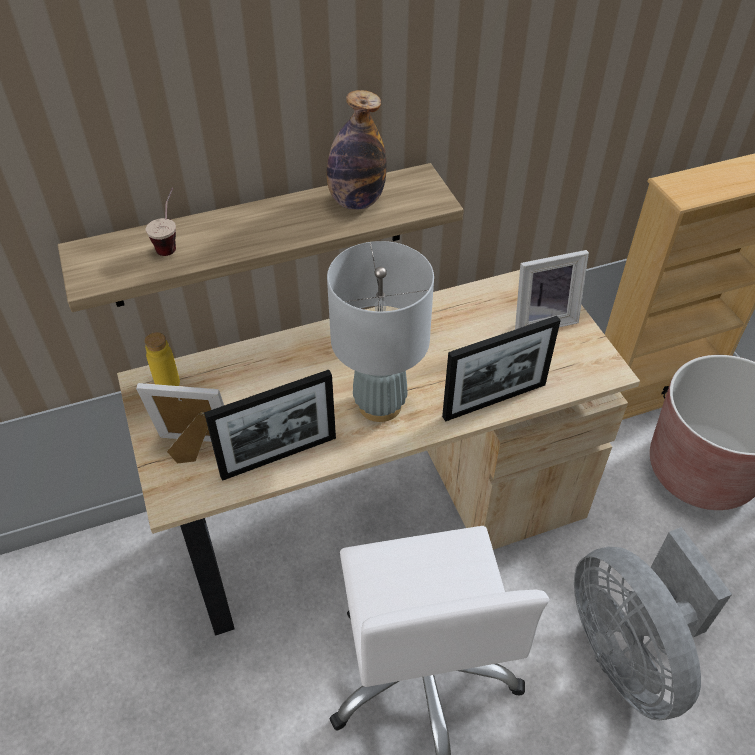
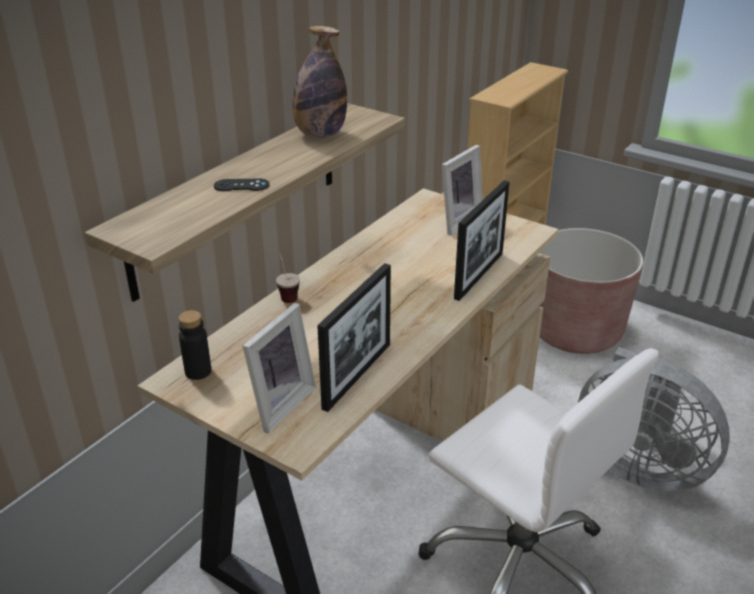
camera: 35 degrees left, 15 degrees down
picture frame [136,383,224,463] -> picture frame turned 150 degrees clockwise [243,303,316,433]
yellow bottle [144,332,180,386] -> black bottle [179,310,211,380]
cup [146,188,176,256] -> cup moved to [276,250,300,303]
grey table lamp [327,241,434,422] -> none
none -> black game controller [214,179,270,191]

